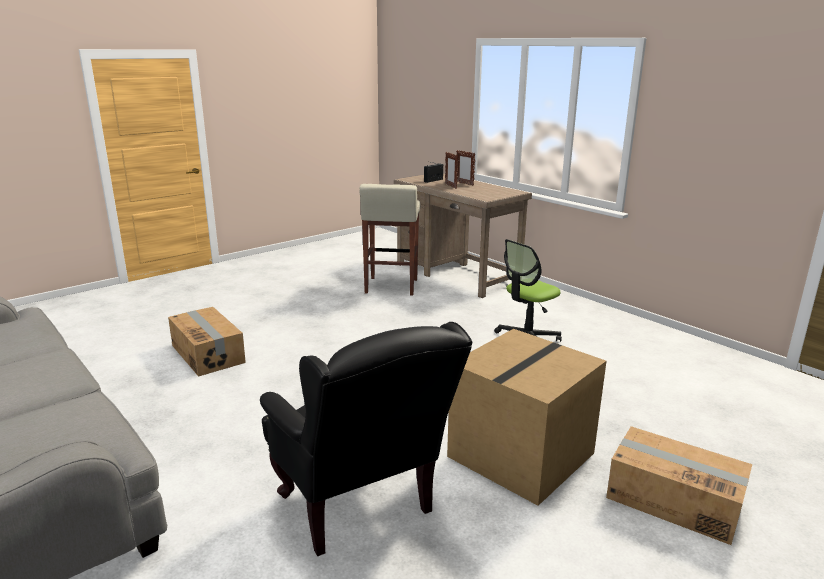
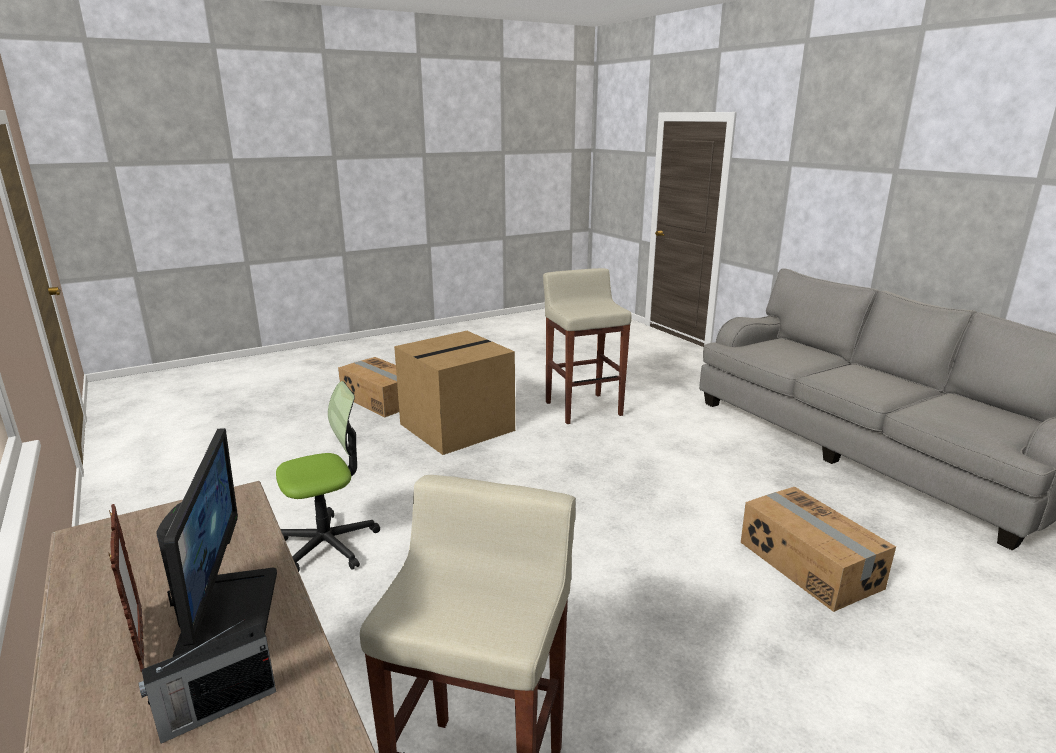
camera: 170 degrees left, 0 degrees up
black armchair [260,322,472,556] -> beige stool [543,268,632,424]
picture frame [445,152,458,189] -> monitor [156,428,277,657]

